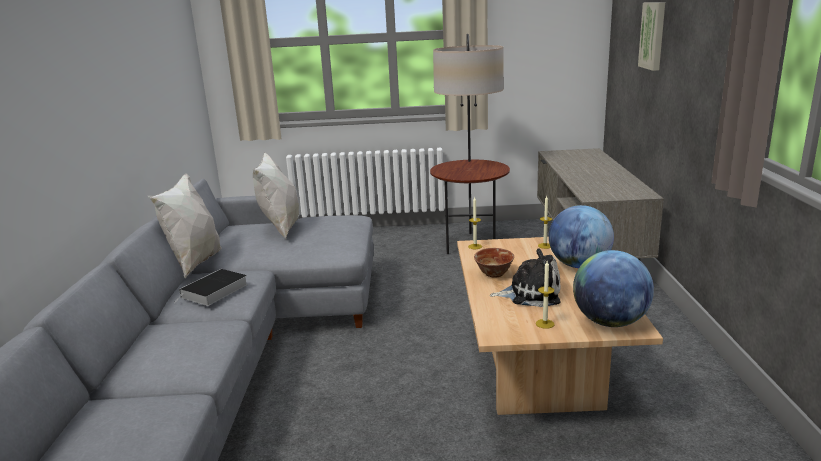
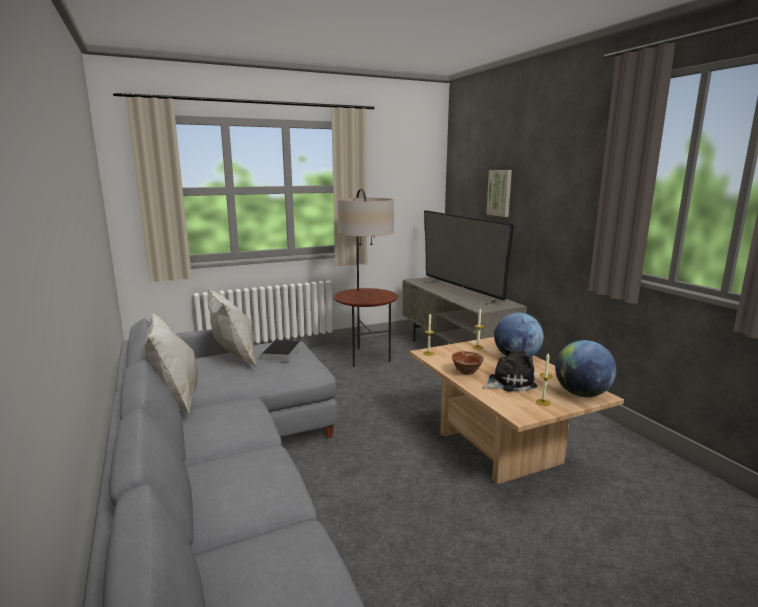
camera: 25 degrees left, 5 degrees down
book [178,269,248,306] -> book moved to [260,340,300,363]
none -> television [424,210,514,304]

